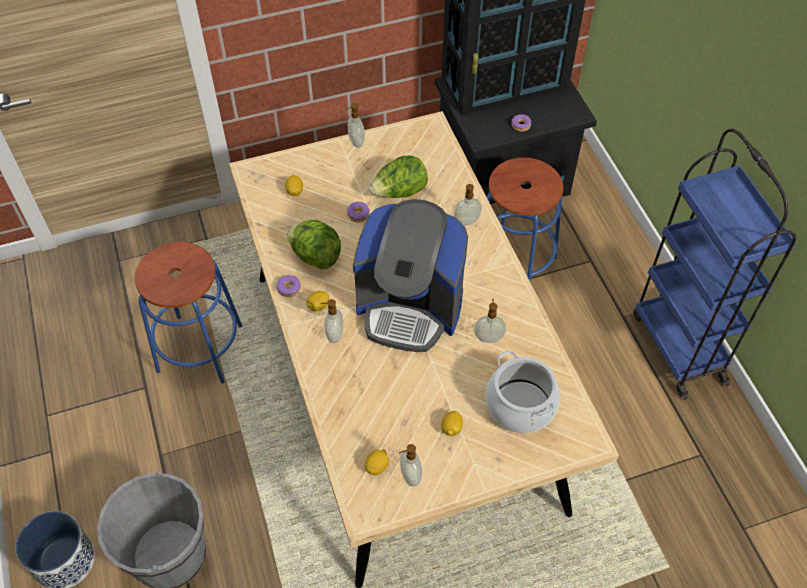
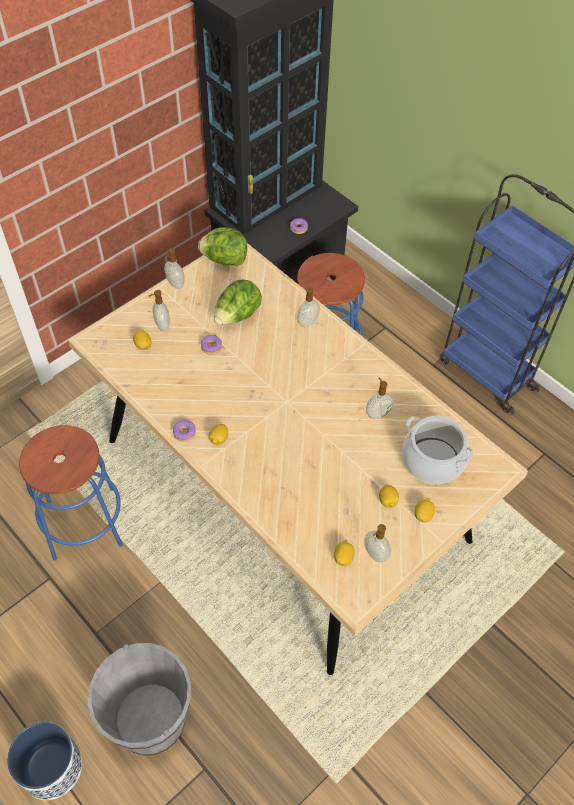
camera: 25 degrees left, 0 degrees up
lettuce [287,220,341,270] -> lettuce moved to [198,227,247,266]
soap dispenser [320,299,343,343] -> soap dispenser moved to [149,290,170,331]
coffee machine [353,199,468,352] -> none
none -> lemon [415,498,435,522]

